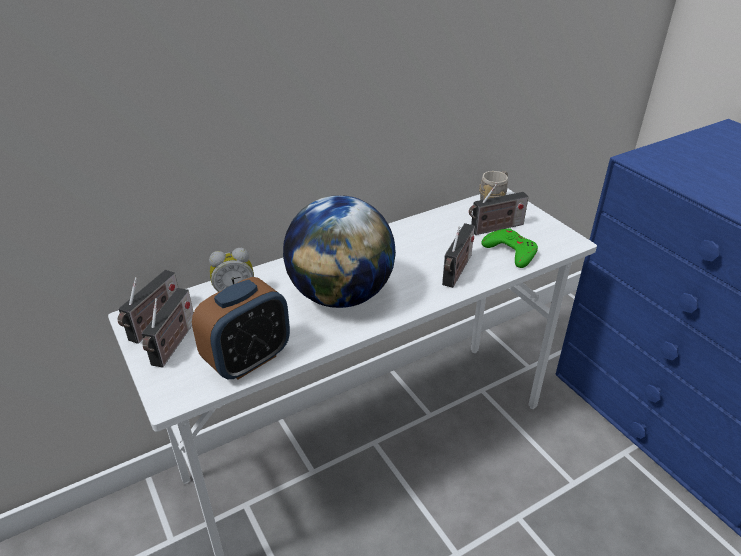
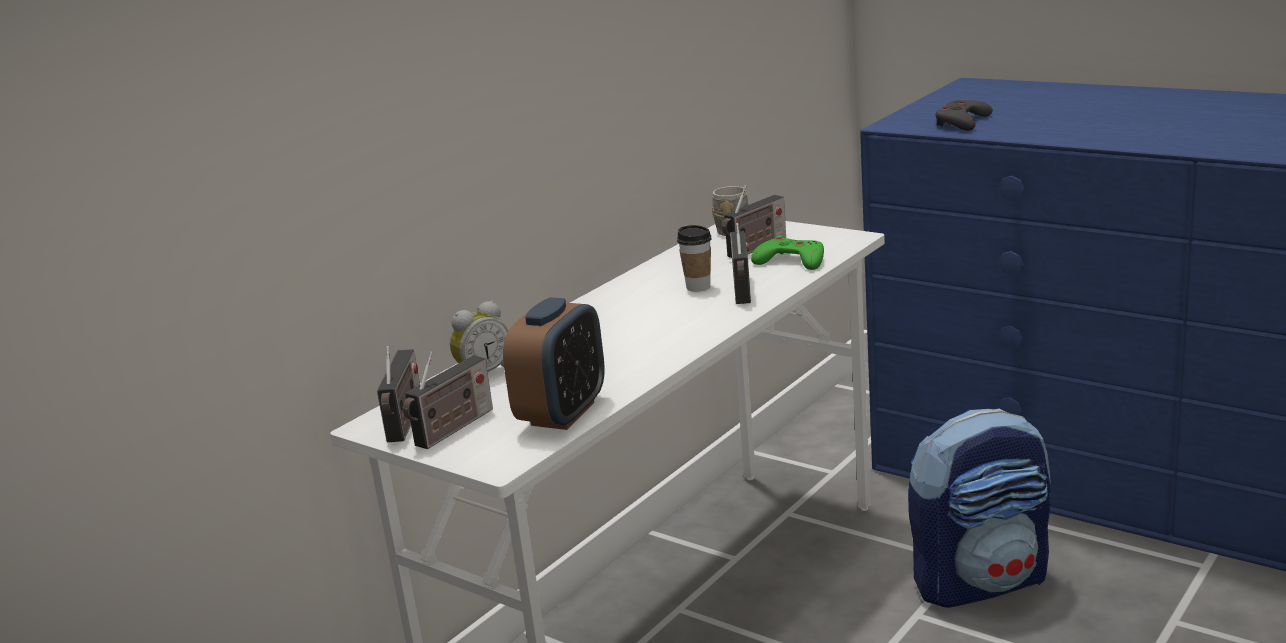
camera: 20 degrees left, 15 degrees down
radio [142,288,194,368] -> radio turned 45 degrees clockwise [403,351,493,449]
globe [283,195,396,308] -> none
none -> cup [677,225,712,292]
none -> backpack [908,408,1051,607]
none -> grey game controller [935,100,993,131]

